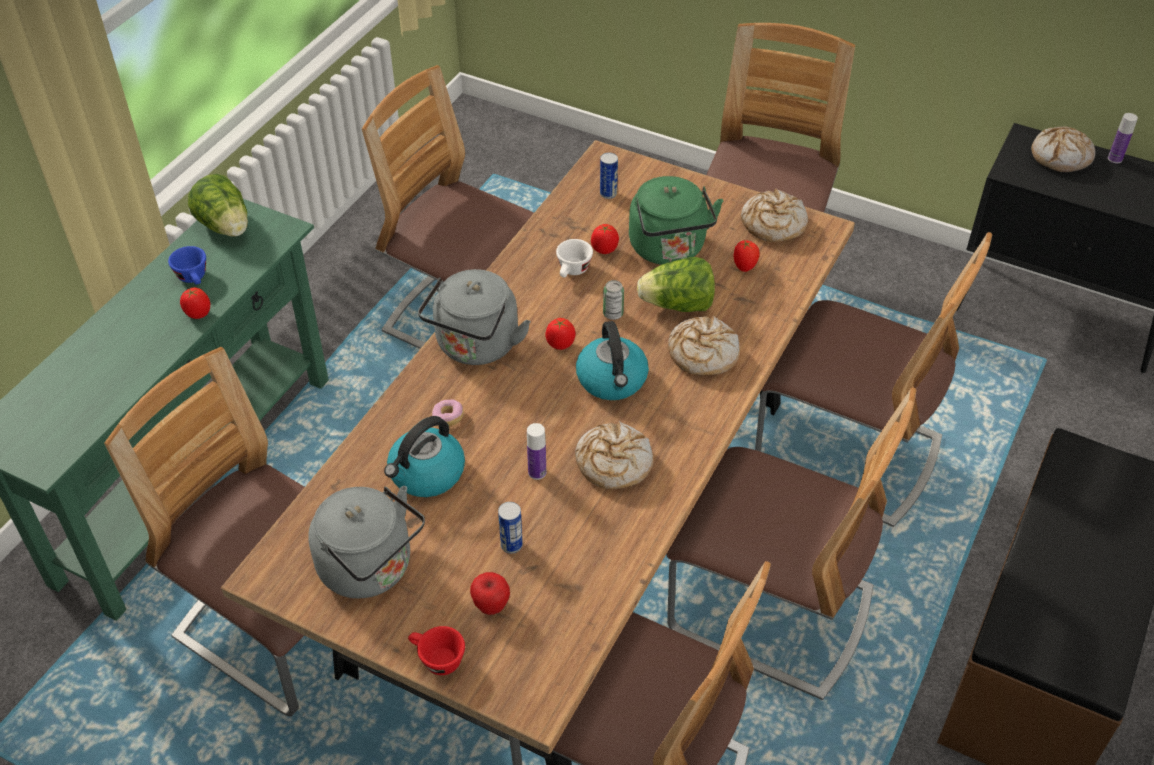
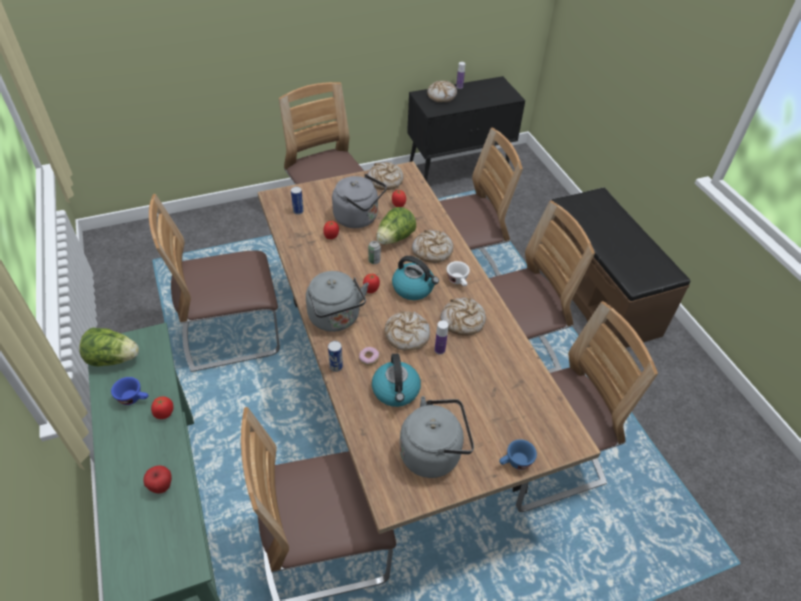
camera: 50 degrees left, 0 degrees up
red cup [408,626,465,675] -> blue cup [499,439,537,470]
apple [470,572,510,615] -> apple moved to [143,465,172,493]
can [498,502,523,554] -> can moved to [328,341,343,372]
white cup [556,239,593,278] -> white cup moved to [447,261,470,286]
green kettle [629,176,723,265] -> grey kettle [332,174,387,228]
none -> bread [385,311,430,351]

